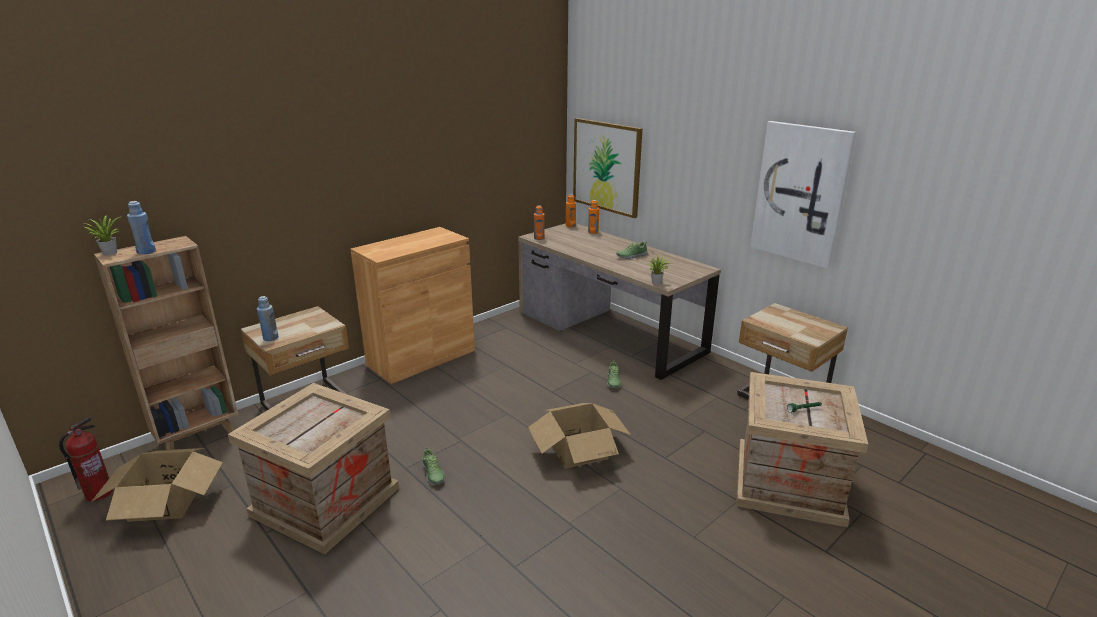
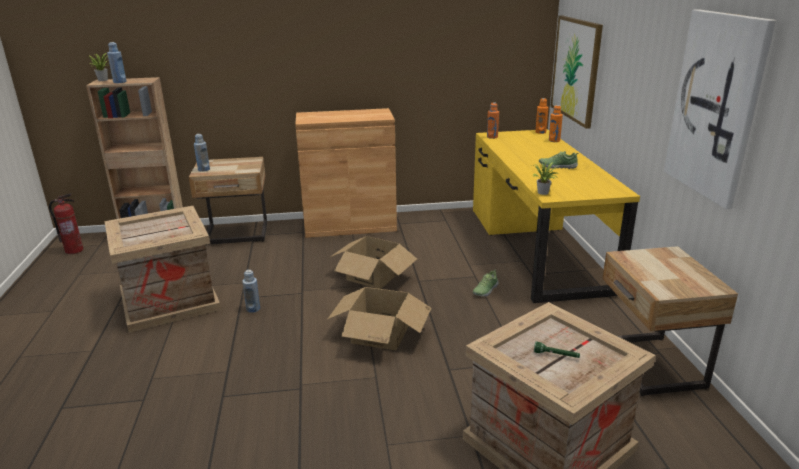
camera: 35 degrees right, 0 degrees up
cardboard box [91,448,223,522] -> cardboard box moved to [329,236,417,289]
shoe [421,447,445,485] -> blue bottle [242,270,260,313]
brown desk [518,223,721,380] -> yellow desk [473,129,640,303]

